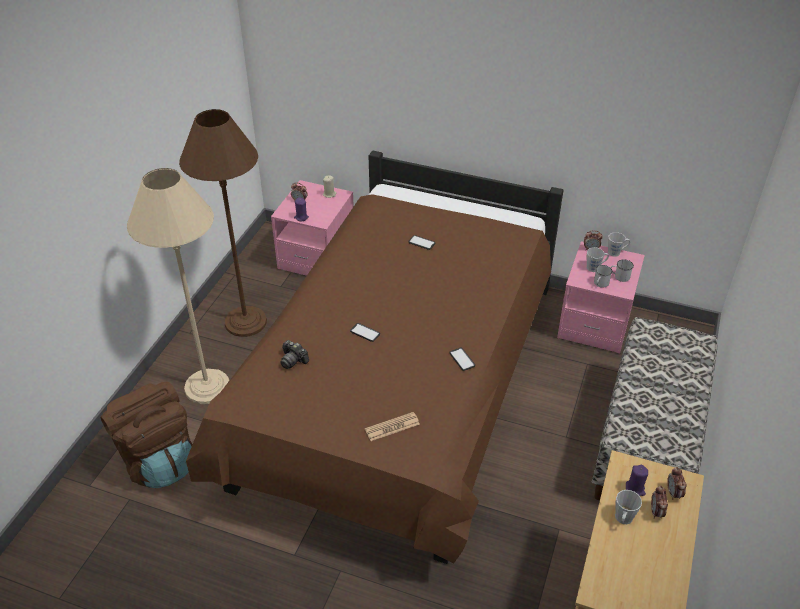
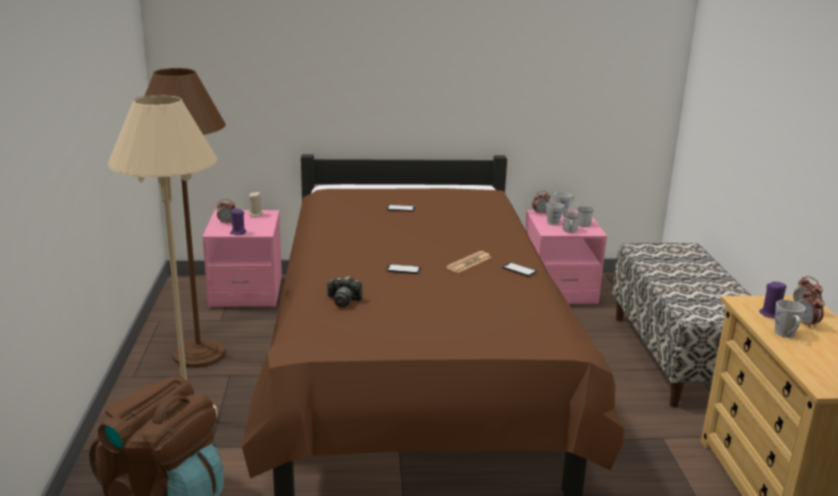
camera: 25 degrees left, 20 degrees down
newspaper [365,412,420,441] -> newspaper moved to [446,251,492,273]

